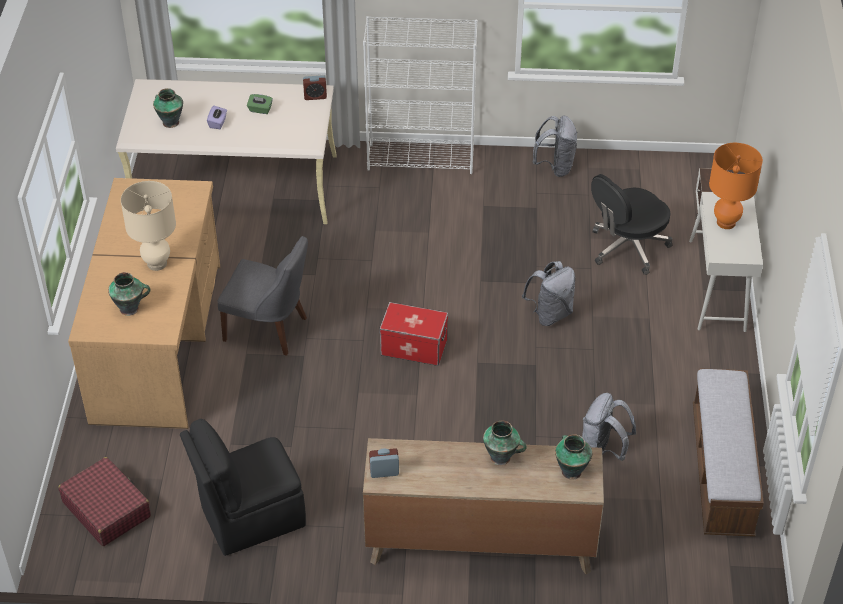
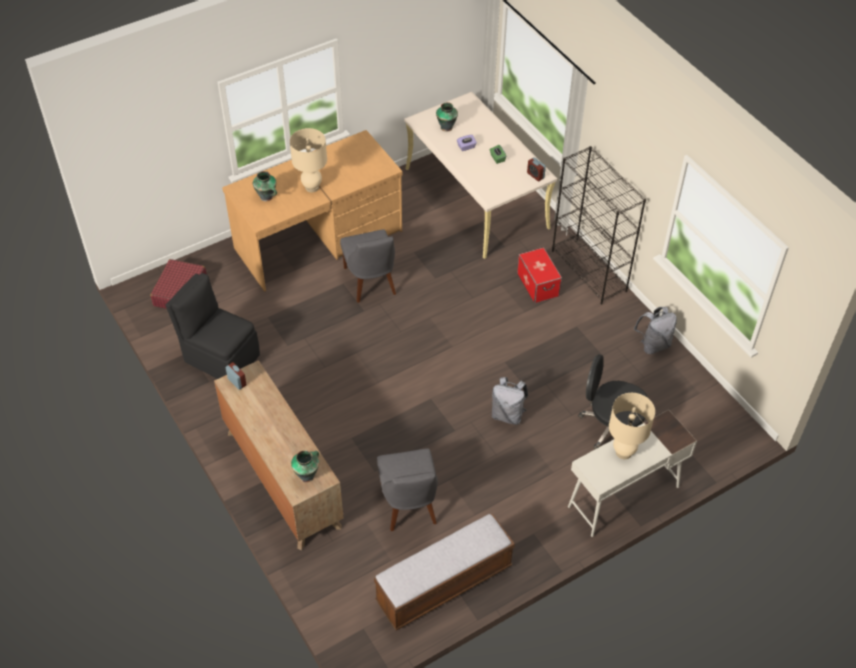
camera: 55 degrees right, 5 degrees up
white bookcase [363,16,478,174] -> black bookcase [552,146,646,304]
storage box [379,302,448,366] -> storage box moved to [517,247,562,303]
vase [483,420,527,465] -> none
grey backpack [582,393,636,461] -> grey chair [377,448,438,531]
orange table lamp [709,143,763,229] -> beige table lamp [609,393,655,459]

